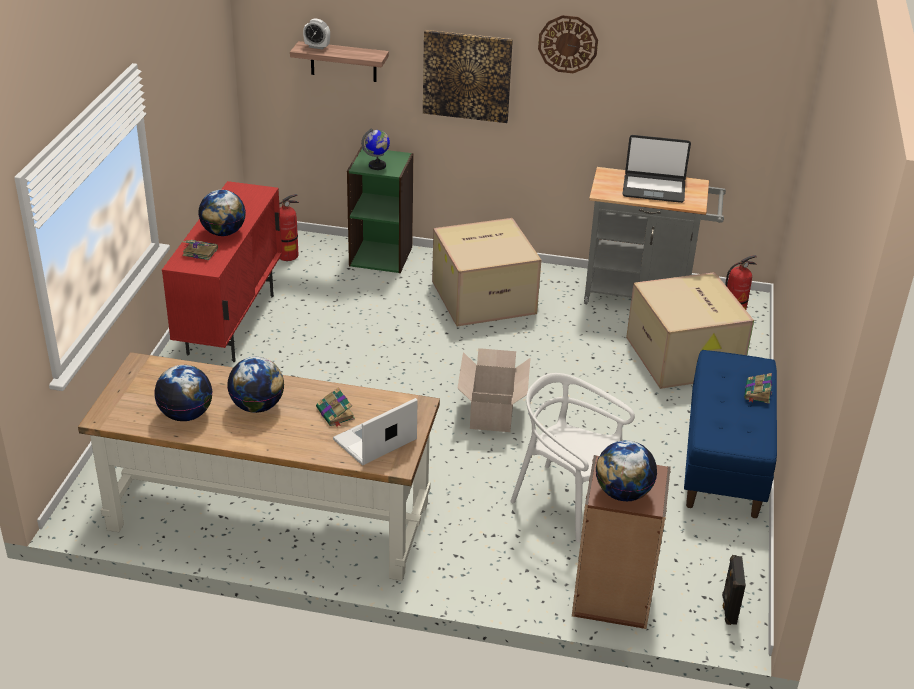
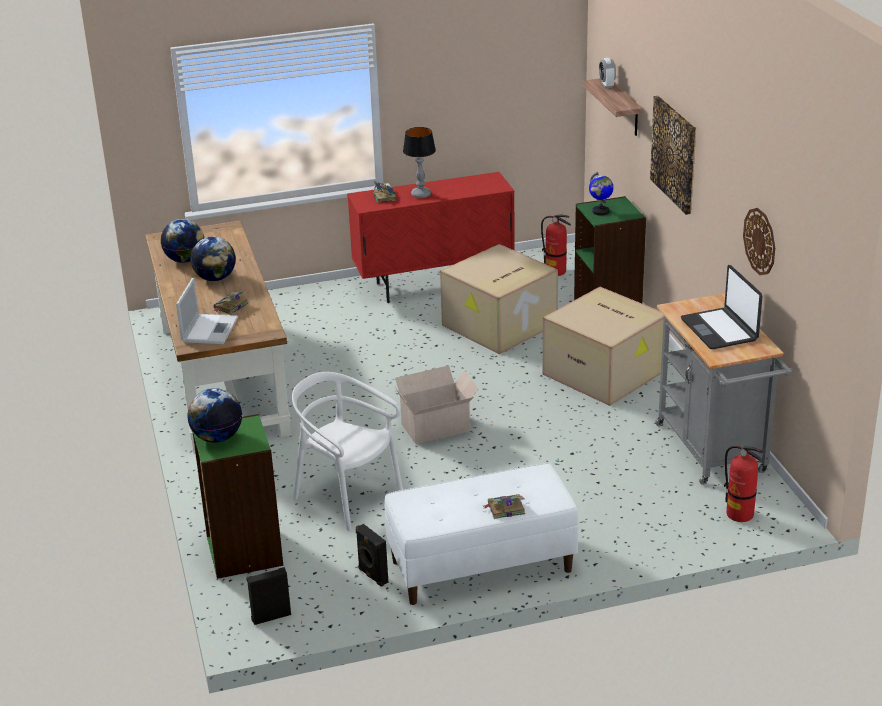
camera: 65 degrees right, 5 degrees down
globe [199,190,246,236] -> table lamp [403,127,436,198]
laptop [333,398,418,466] -> laptop turned 75 degrees clockwise [176,278,238,344]
white chair [510,373,635,543] -> white chair turned 60 degrees counterclockwise [292,372,403,531]
wall clock [538,15,598,73] -> wall clock moved to [743,208,775,275]
brown bookcase [572,455,671,629] -> green bookcase [192,414,283,579]
cardboard box [626,272,754,389] -> cardboard box moved to [440,244,558,354]
blue bench [684,350,777,518] -> white bench [385,463,579,605]
none -> black speaker [356,524,388,587]

